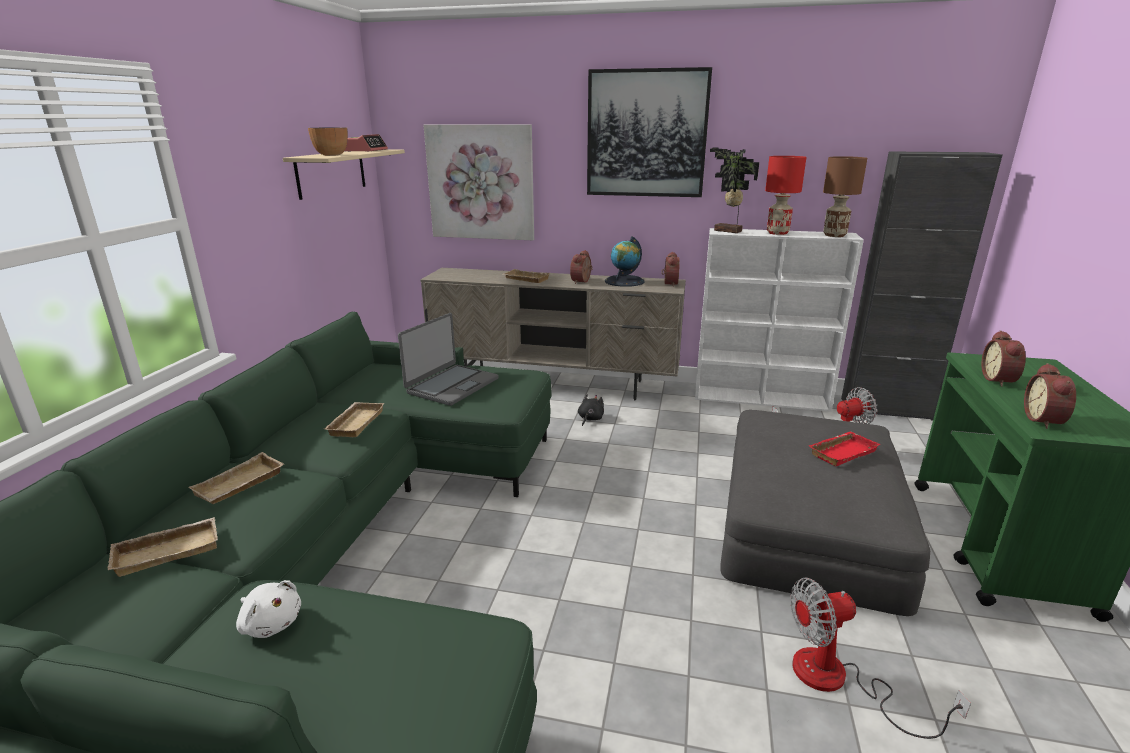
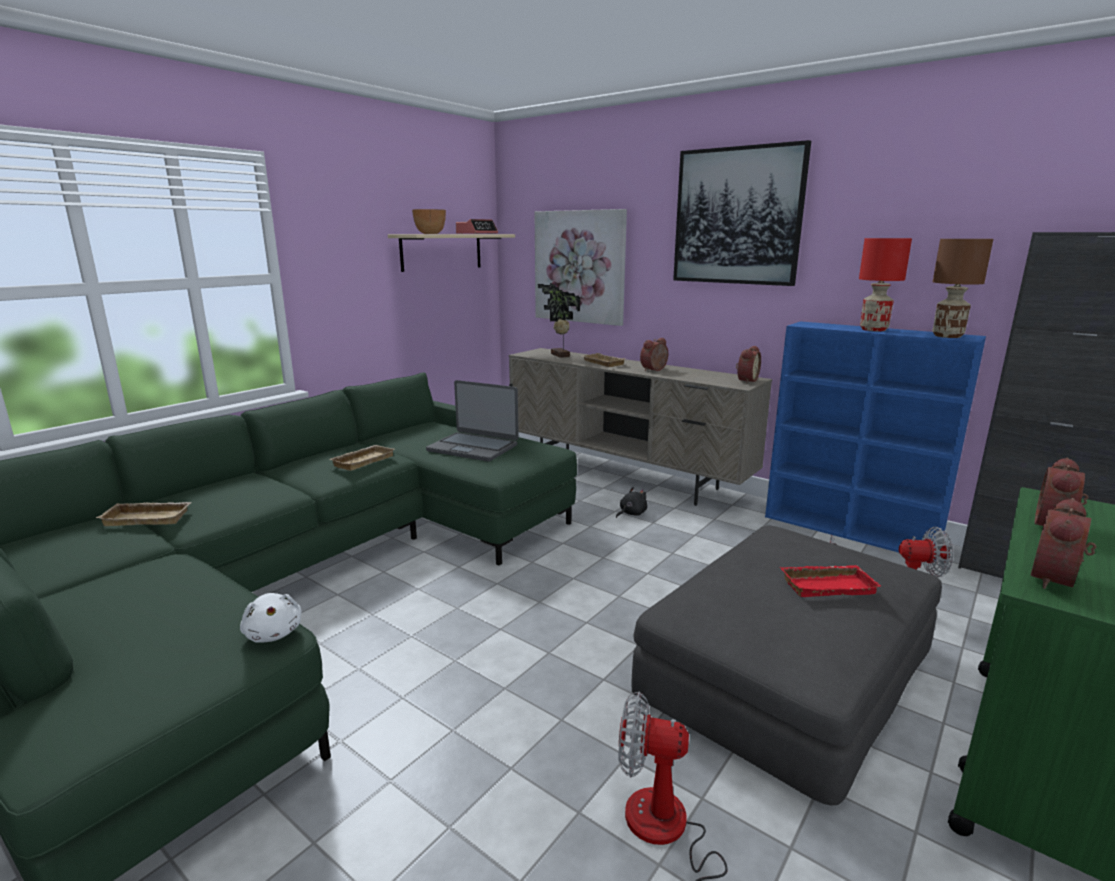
camera: 25 degrees right, 5 degrees down
beige tray [188,452,284,504] -> none
white plush toy [236,580,301,638] -> white plush toy moved to [240,593,302,643]
laptop [398,313,499,406] -> laptop turned 60 degrees clockwise [426,380,519,462]
globe [605,236,645,287] -> none
white bookcase [695,228,864,412] -> blue bookcase [765,321,986,561]
potted plant [710,147,759,233] -> potted plant moved to [538,283,580,358]

